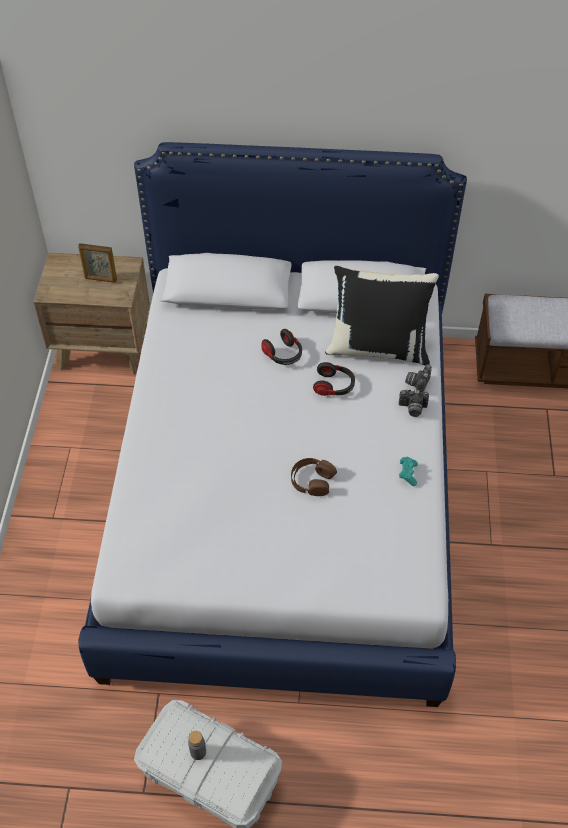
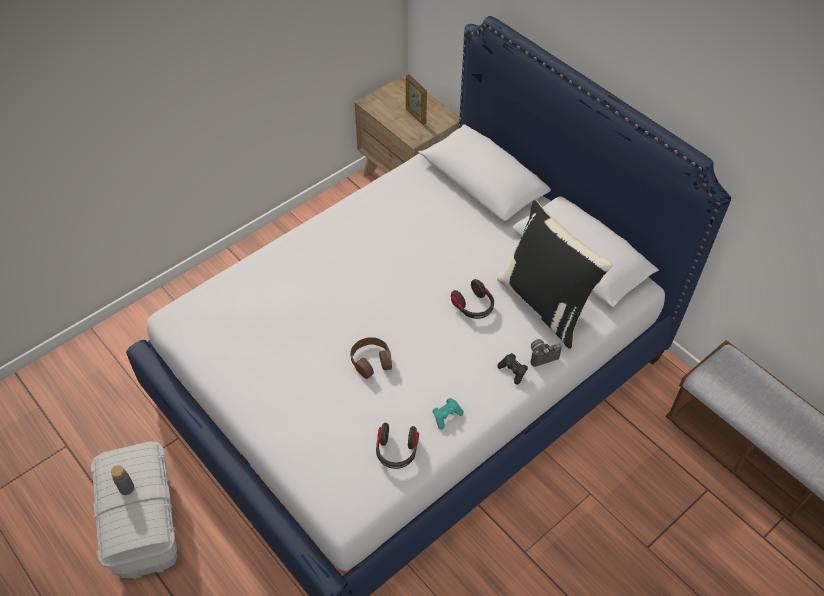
camera: 45 degrees right, 0 degrees up
headphones [261,329,302,365] -> headphones moved to [376,423,419,469]
camera [399,390,429,417] -> black game controller [497,353,528,384]

